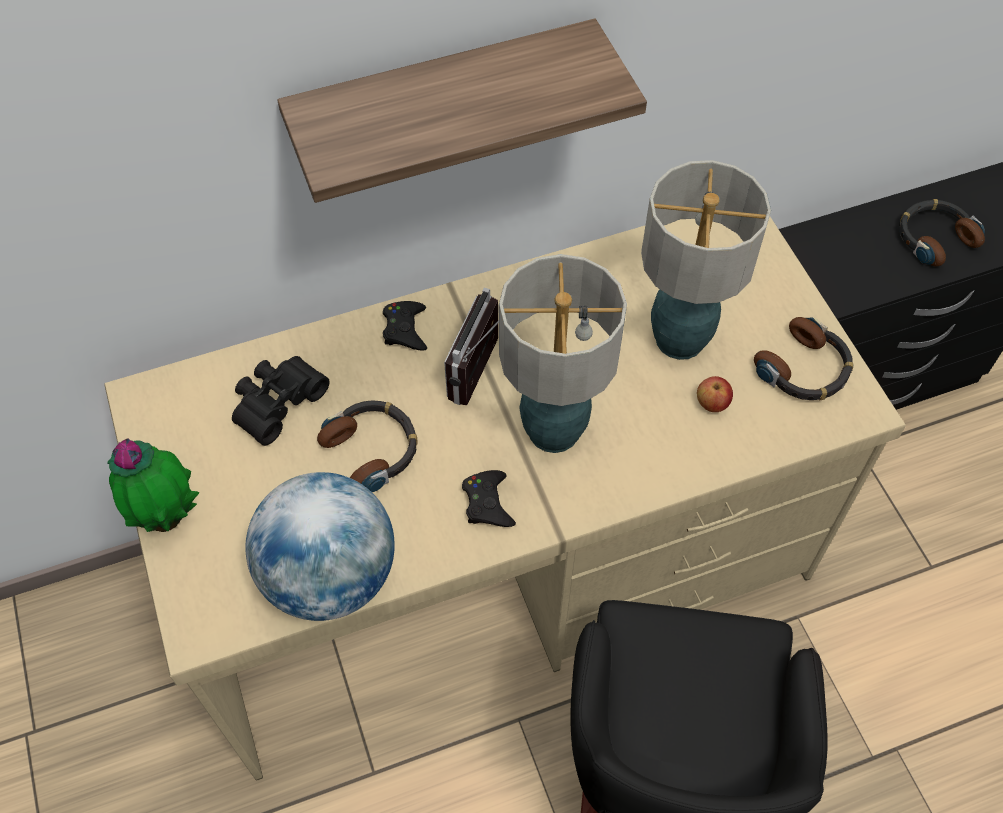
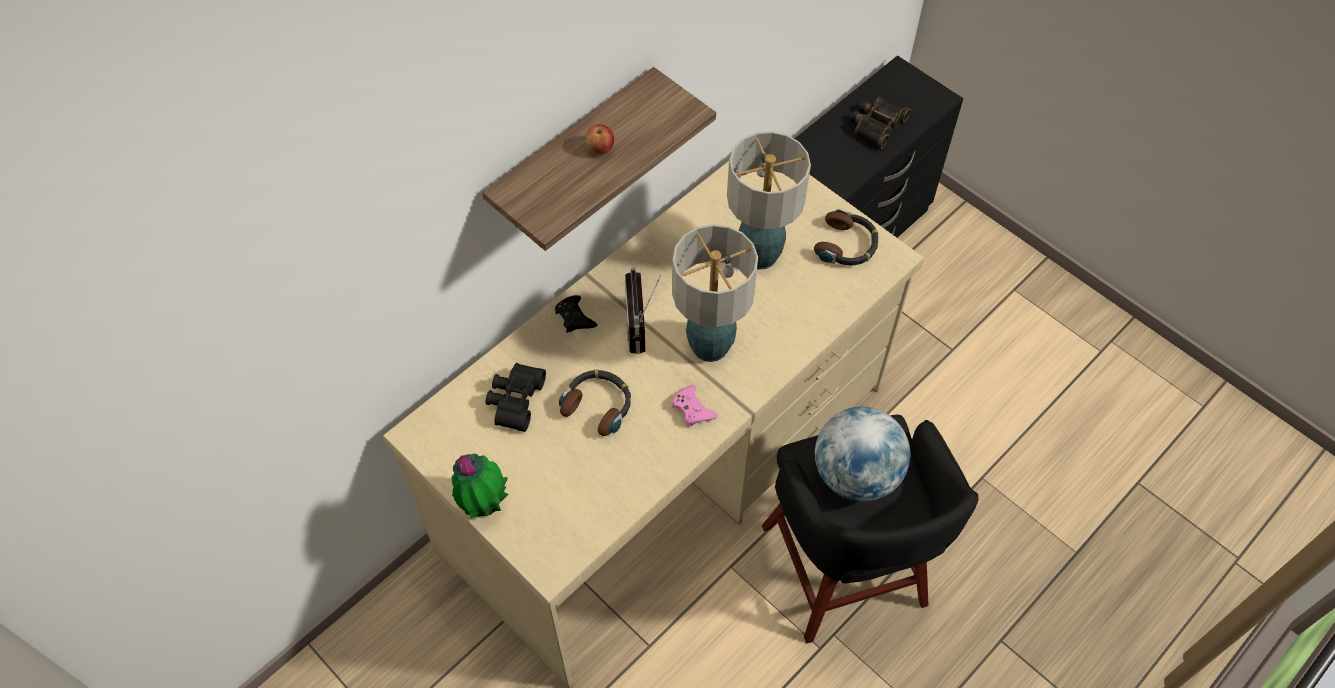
camera: 25 degrees left, 0 degrees up
globe [246,472,395,621] -> globe moved to [815,407,910,501]
black game controller [462,470,516,527] -> pink game controller [672,385,718,427]
apple [697,376,733,412] -> apple moved to [585,124,614,154]
headphones [899,199,985,266] -> binoculars [850,97,911,149]

